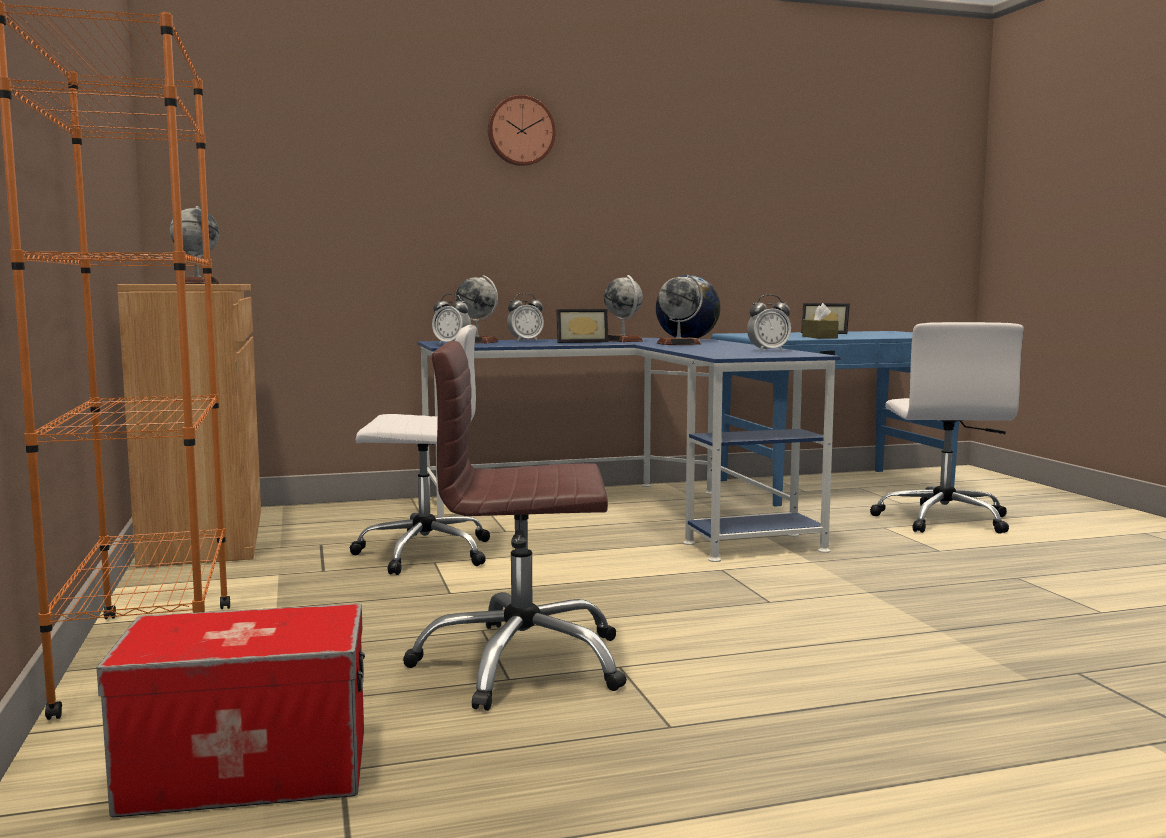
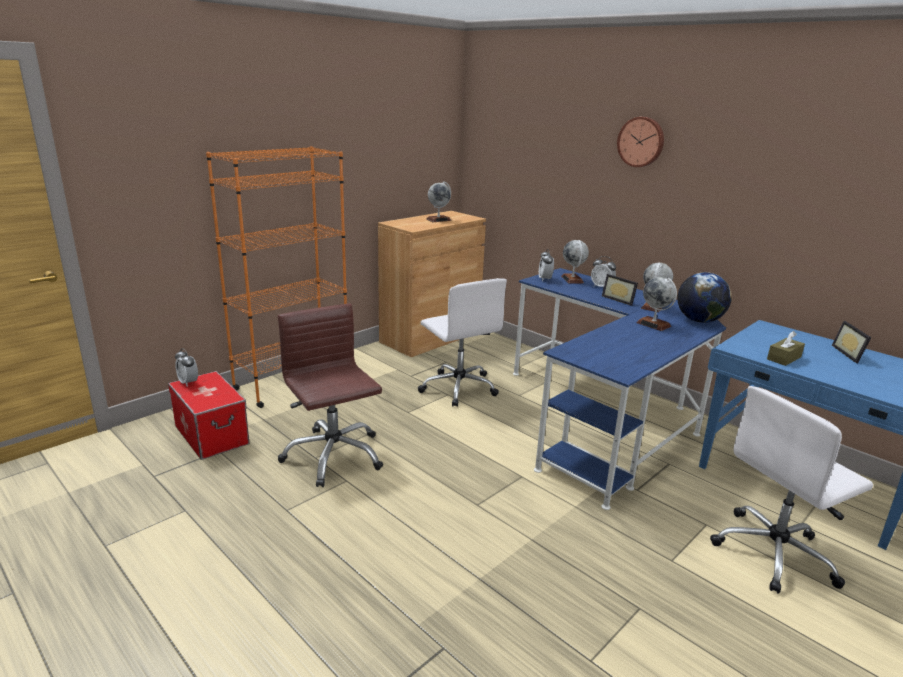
camera: 60 degrees right, 15 degrees up
alarm clock [747,295,791,352] -> alarm clock moved to [175,348,198,387]

